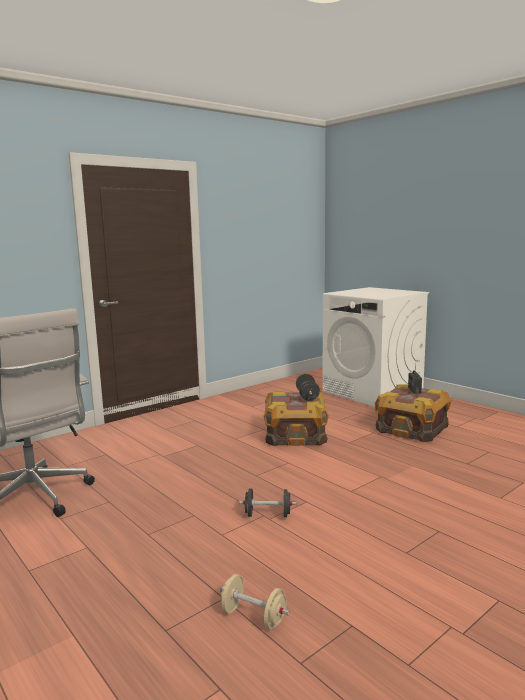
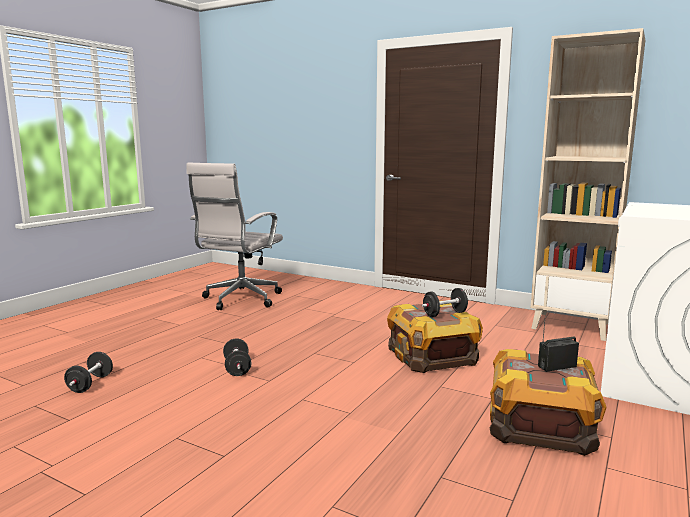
camera: 70 degrees right, 0 degrees up
beige dumbbell [220,574,290,629] -> black dumbbell [64,352,113,393]
none -> beige bookcase [530,28,645,341]

